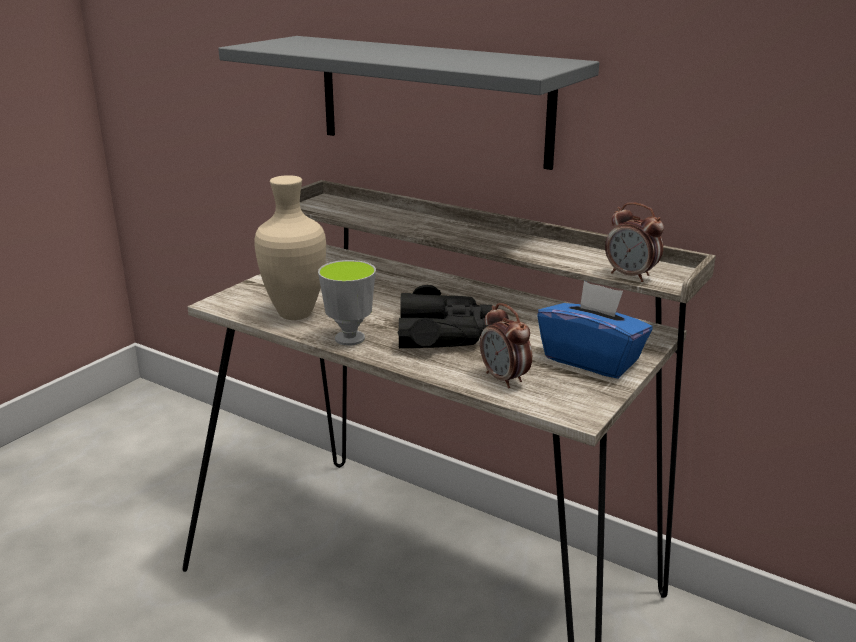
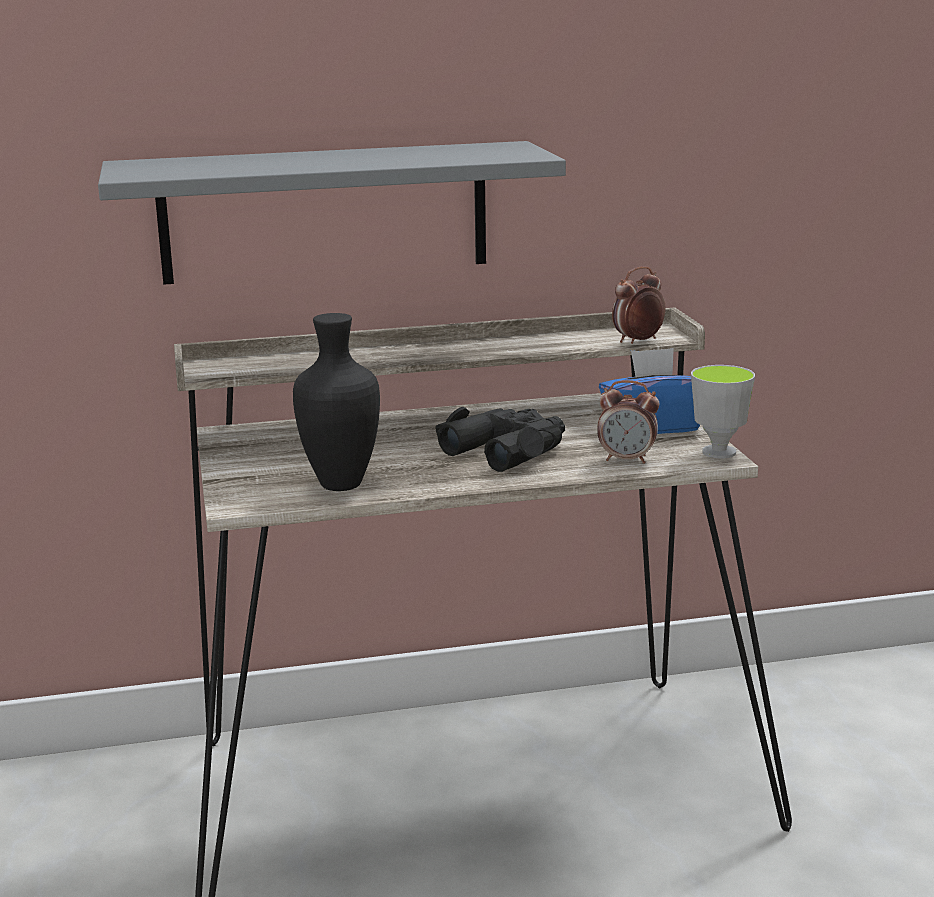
camera: 45 degrees left, 5 degrees down
beige vase [254,175,326,320] -> black vase [293,313,380,491]
cup [318,260,376,346] -> cup moved to [691,365,755,458]
alarm clock [605,202,664,282] -> alarm clock turned 150 degrees clockwise [612,266,666,344]

